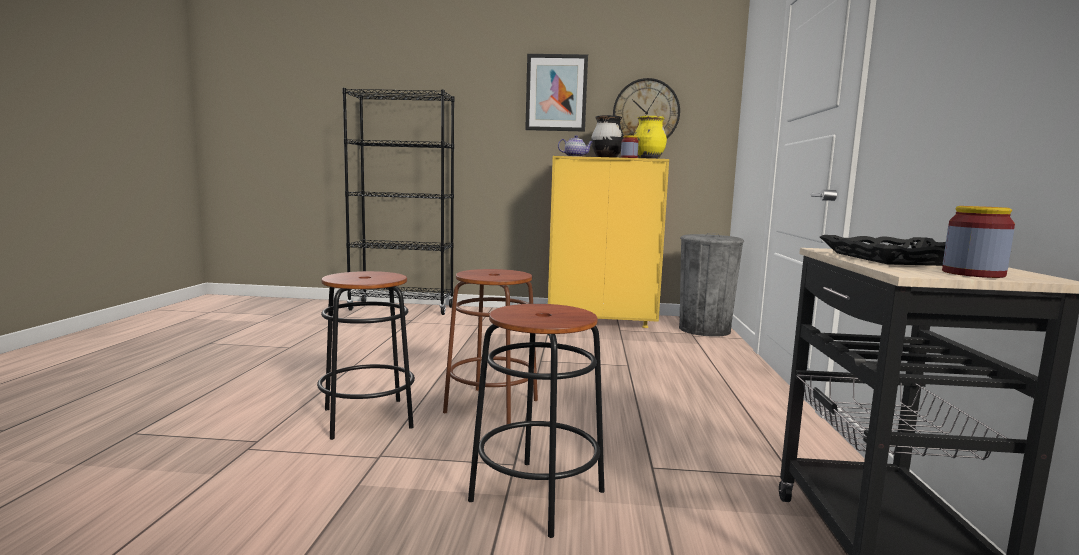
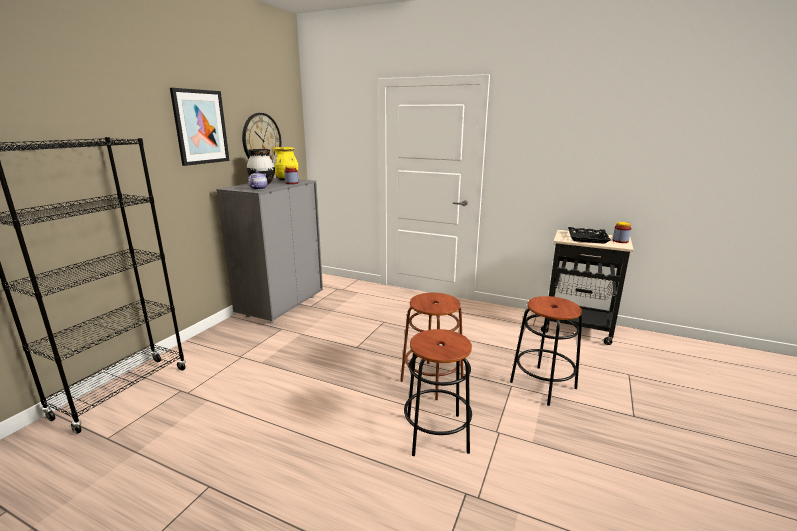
camera: 70 degrees left, 10 degrees up
yellow cabinet [548,156,669,328] -> grey cabinet [216,178,323,323]
grey trash can [679,233,744,337] -> none

